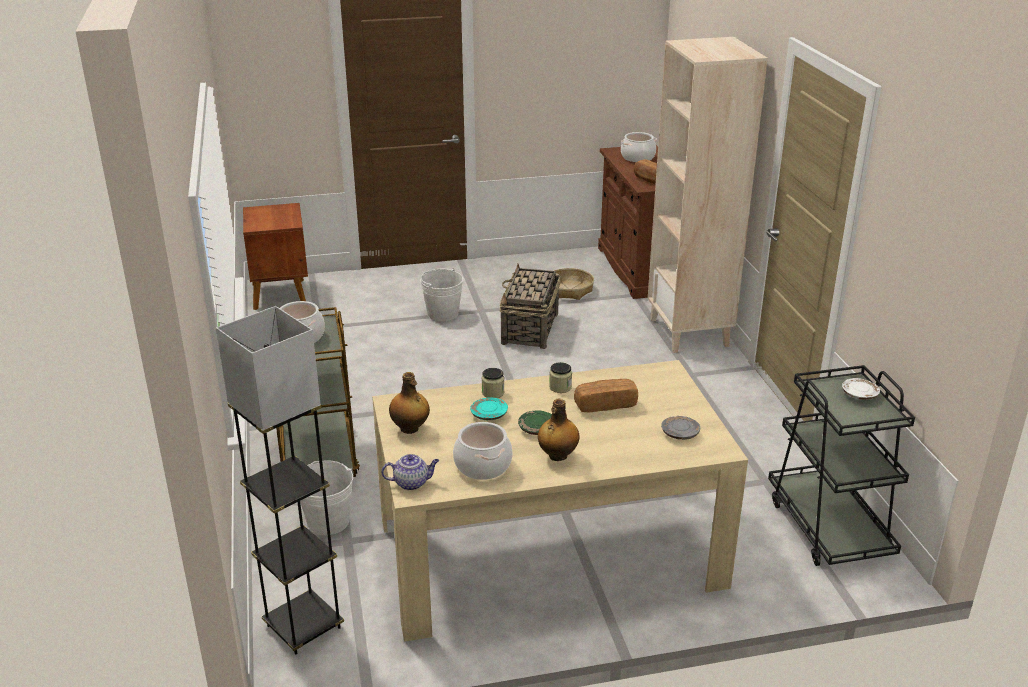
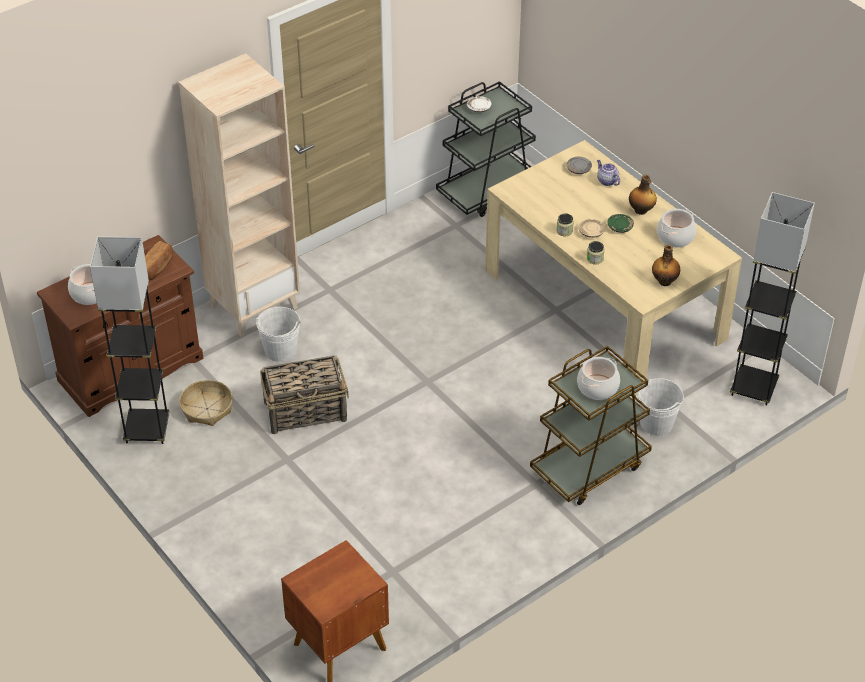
camera: 115 degrees left, 15 degrees up
teapot [381,454,439,490] -> teapot moved to [597,160,620,186]
white bucket [420,269,463,322] -> white bucket moved to [256,307,301,362]
turquoise plate [470,398,508,420] -> none
bread [574,379,638,412] -> none
none -> grey floor lamp [90,236,170,444]
none -> beige plate [579,219,605,238]

